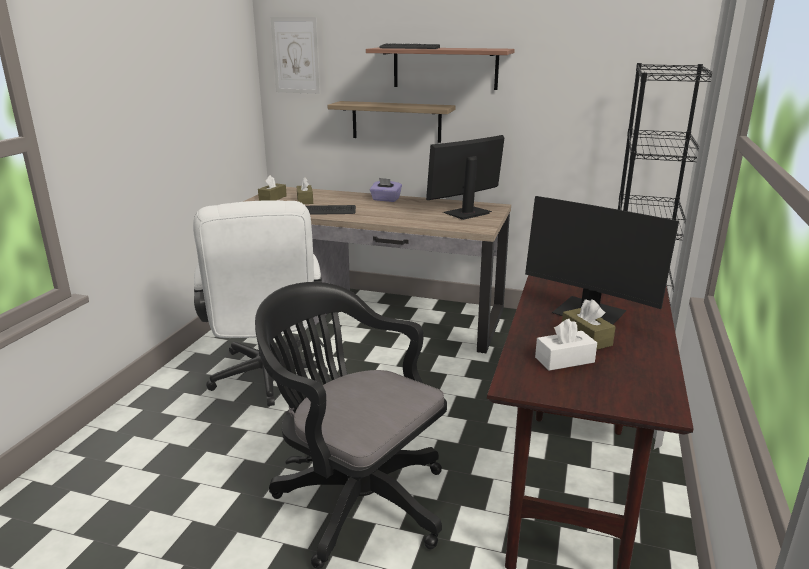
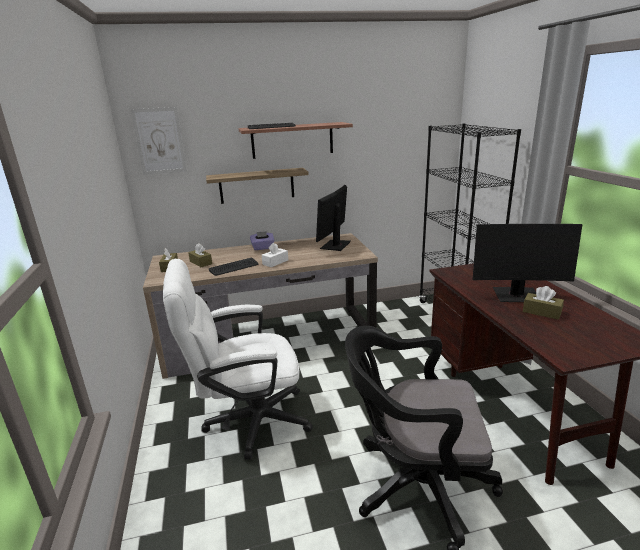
camera: 30 degrees left, 0 degrees up
white office chair [193,200,328,406] -> white office chair turned 120 degrees clockwise [163,259,313,460]
white tissue box [535,319,597,371] -> white tissue box moved to [262,243,288,267]

